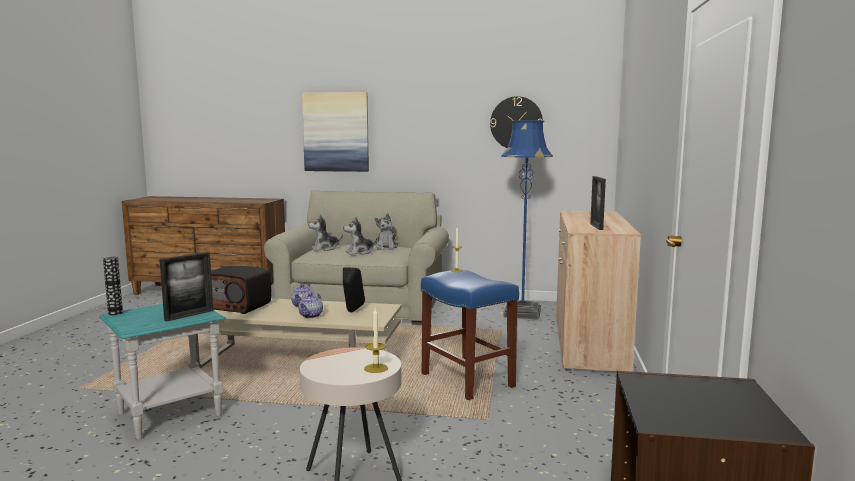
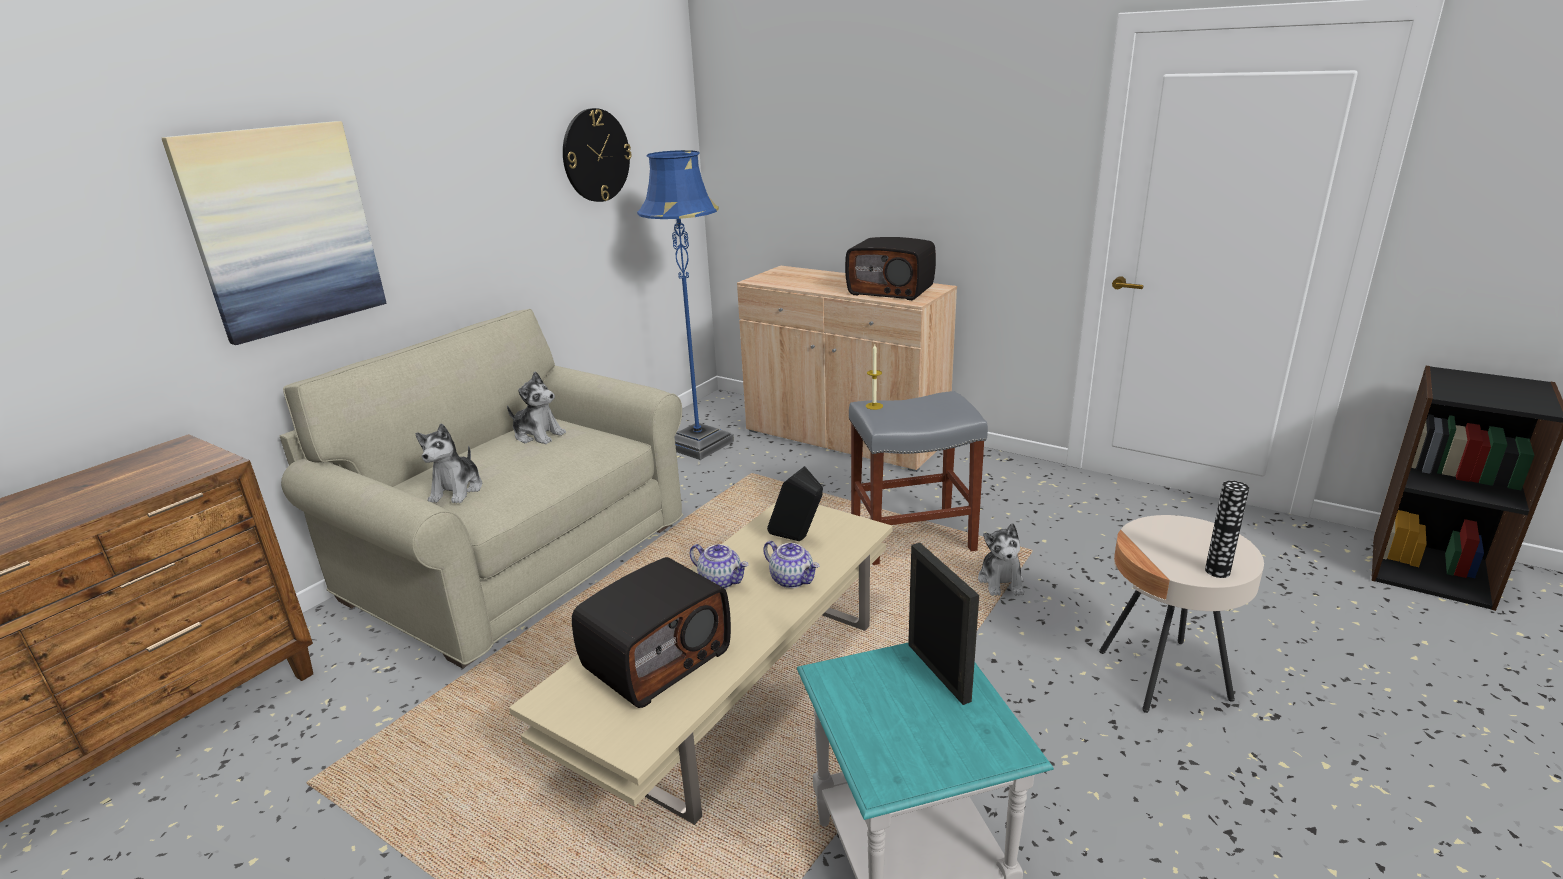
camera: 65 degrees left, 15 degrees up
vase [103,257,123,316] -> vase moved to [1205,481,1249,578]
plush toy [343,217,378,255] -> plush toy moved to [978,523,1024,596]
candle [364,308,388,373] -> none
blue stool [421,270,519,400] -> grey stool [849,391,988,565]
picture frame [590,176,606,230] -> radio [845,237,936,300]

